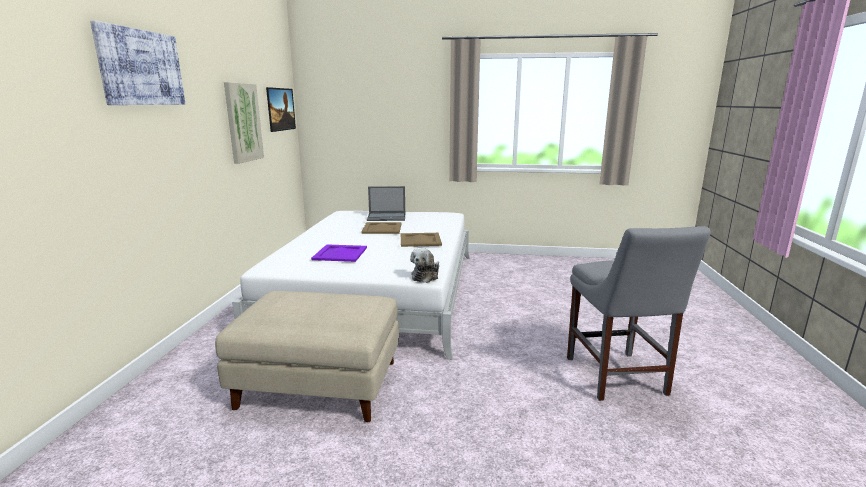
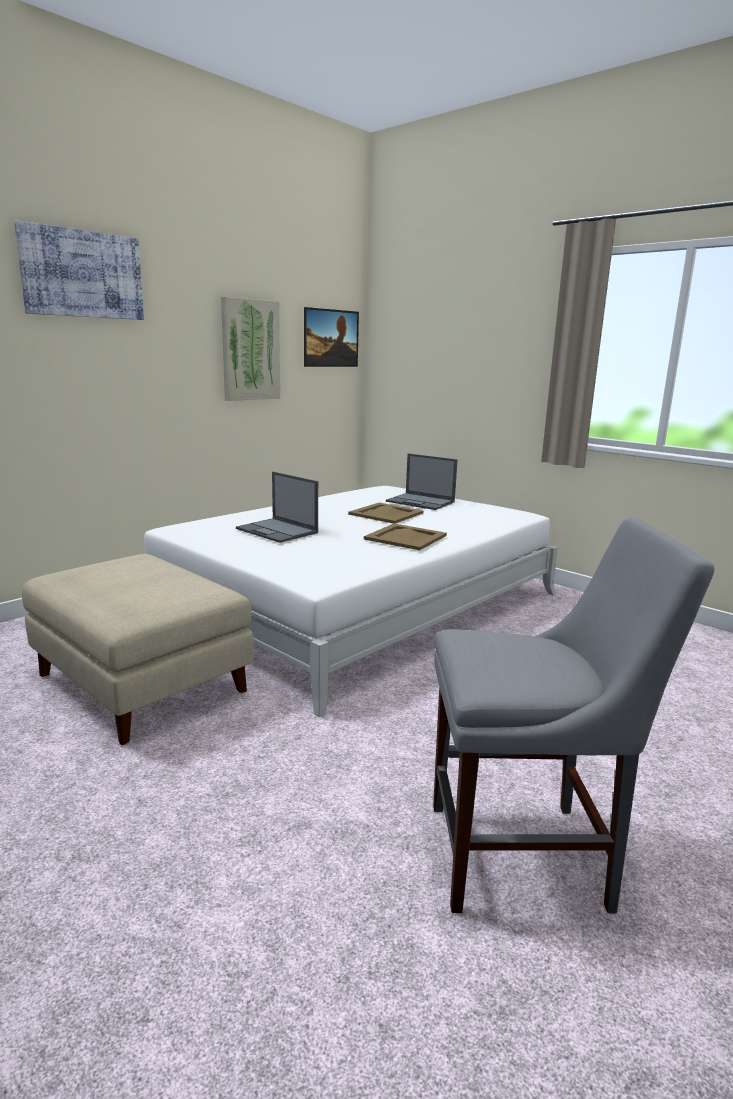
camera: 35 degrees right, 0 degrees up
purple tray [311,244,367,262] -> laptop [236,472,318,543]
plush toy [410,248,439,283] -> none
grey chair [567,226,711,401] -> grey chair turned 120 degrees counterclockwise [433,518,715,913]

